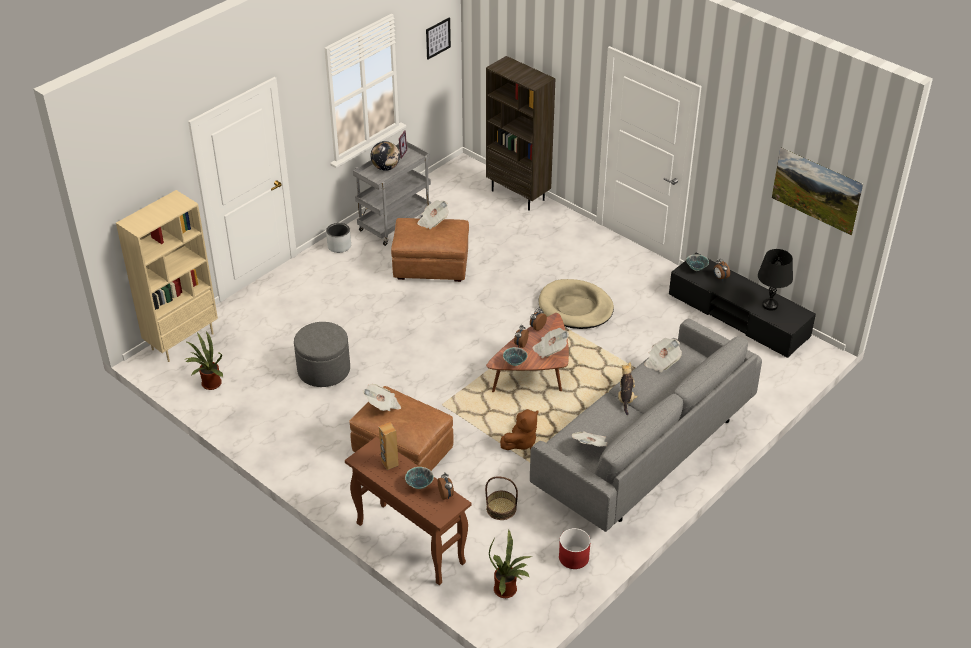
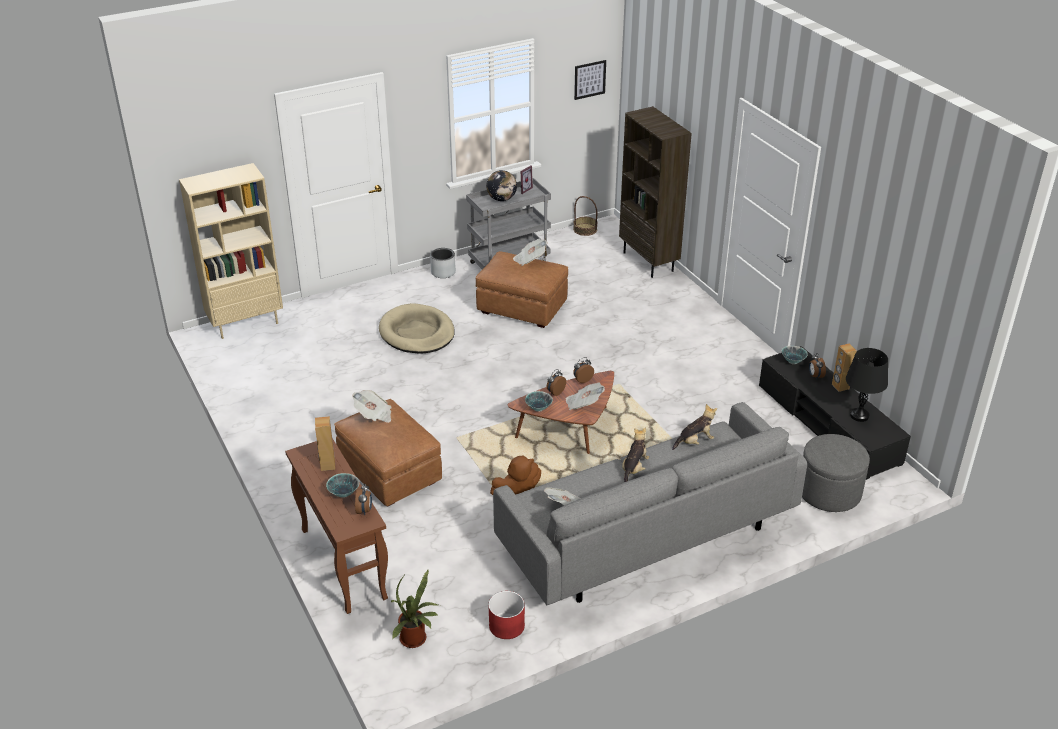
camera: 20 degrees right, 5 degrees down
potted plant [184,330,223,390] -> none
grey ottoman [294,322,350,387] -> grey ottoman moved to [802,434,870,512]
basket [485,477,518,520] -> basket moved to [573,196,598,236]
beige dog bed [539,279,614,329] -> beige dog bed moved to [379,303,455,353]
newspaper [644,338,682,373] -> plush toy [672,404,717,450]
picture [772,147,863,236] -> none
none -> brown speaker [832,343,857,392]

